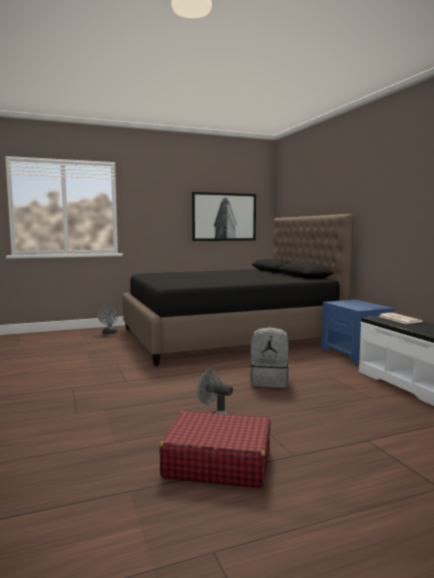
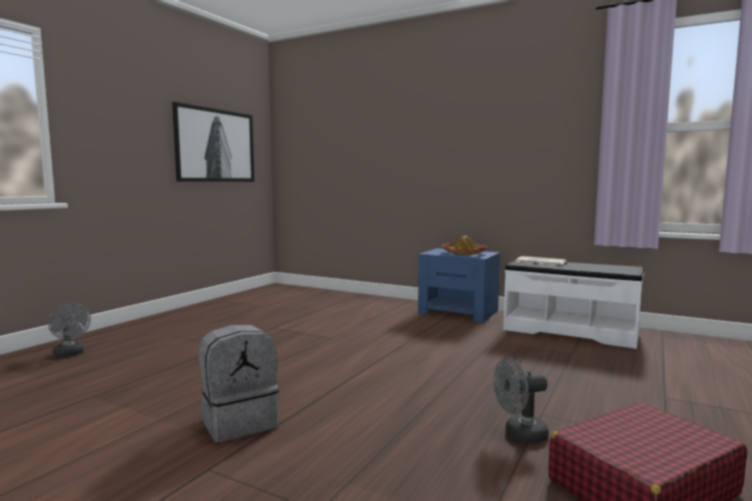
camera: 40 degrees left, 0 degrees up
black bed [123,214,354,366] -> none
grey backpack [250,327,289,388] -> grey backpack moved to [199,325,279,442]
none -> hat [442,236,487,255]

